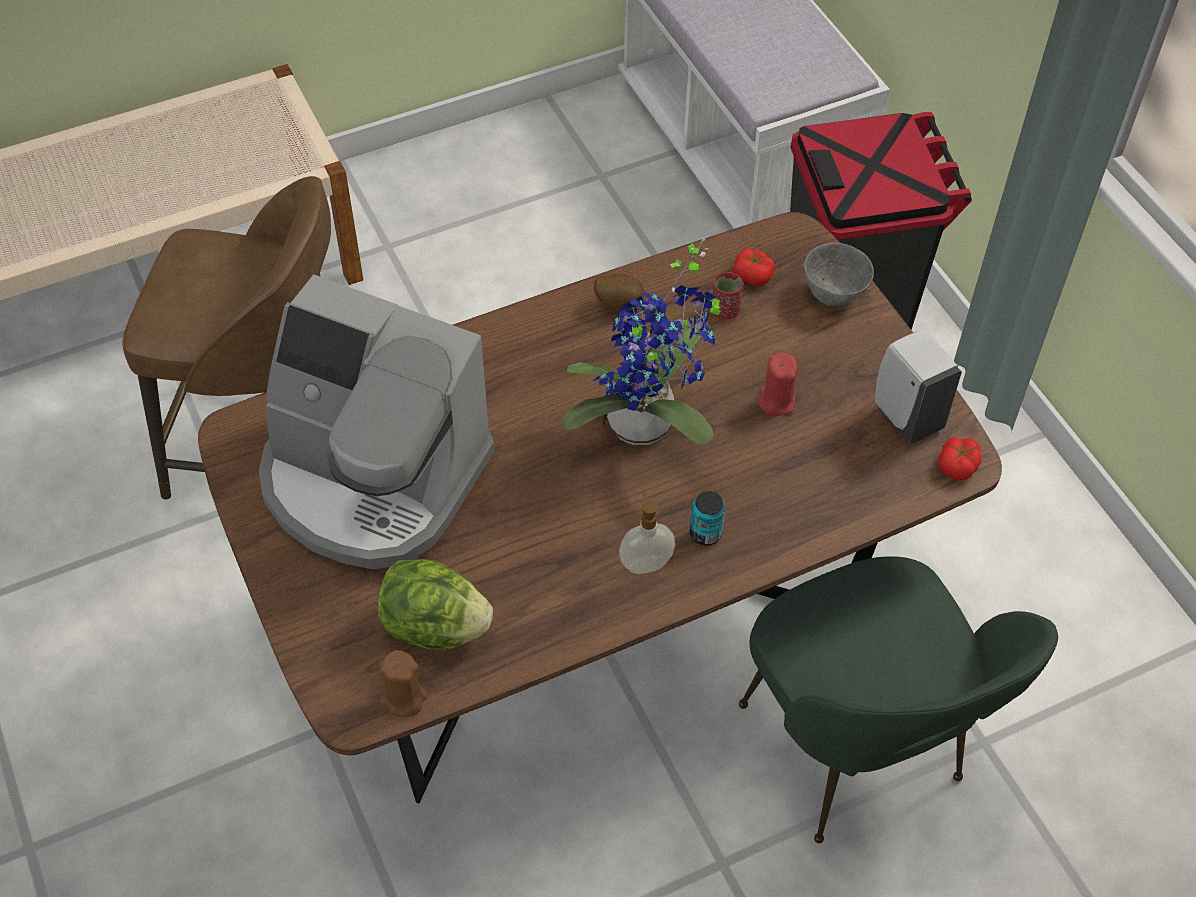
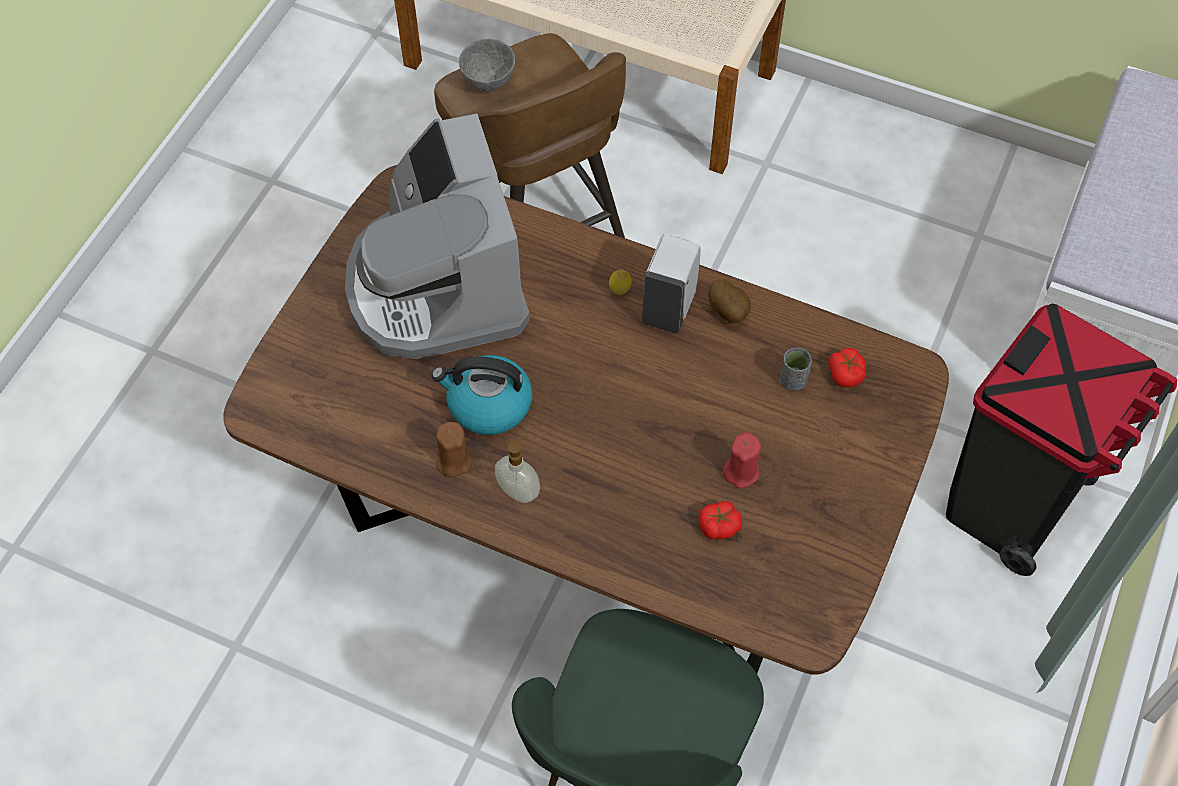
camera: 50 degrees right, 5 degrees up
lettuce [378,559,493,650] -> none
brown candle [379,650,427,717] -> brown candle moved to [436,422,471,478]
potted plant [561,236,721,445] -> none
can [690,491,725,546] -> none
red cup [713,272,743,319] -> grey cup [780,348,812,391]
grey bowl [804,243,874,306] -> grey bowl moved to [459,39,515,92]
white soap dispenser [875,329,962,443] -> white soap dispenser moved to [642,234,701,333]
tomato [938,437,982,480] -> tomato moved to [698,501,742,539]
none -> kettle [432,355,532,435]
none -> lemon [609,270,632,295]

